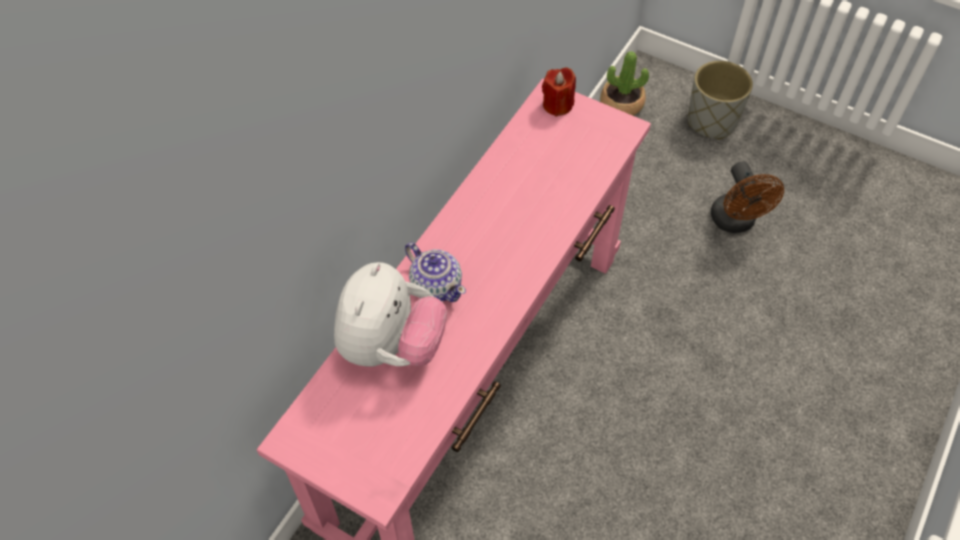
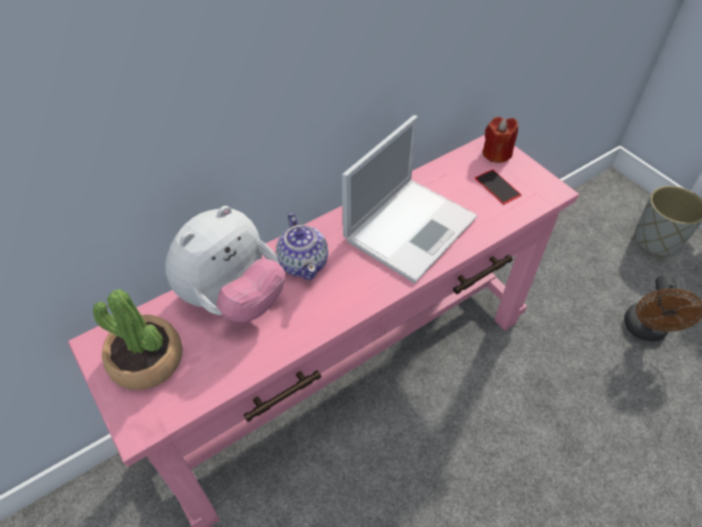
camera: 25 degrees right, 5 degrees down
potted plant [600,51,649,116] -> potted plant moved to [93,290,183,390]
none -> laptop [342,115,478,283]
none -> phone [475,169,521,204]

